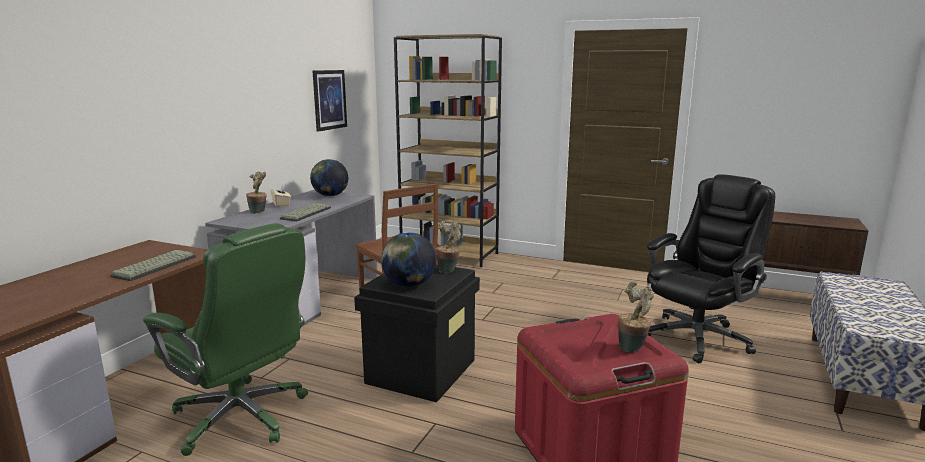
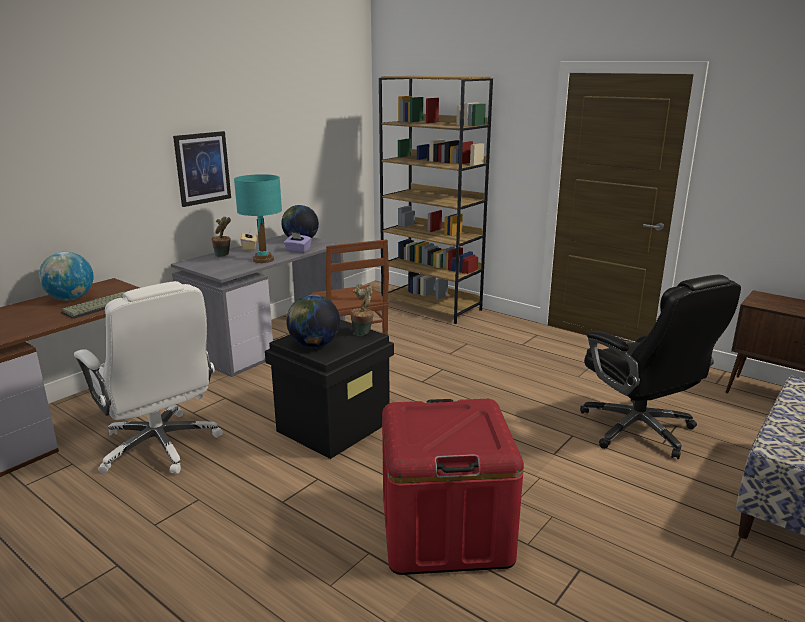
camera: 15 degrees right, 5 degrees up
green office chair [143,223,308,456] -> white office chair [74,281,223,474]
keyboard [280,203,331,221] -> turquoise table lamp [234,174,282,263]
picture [313,70,347,132] -> picture moved to [173,131,231,207]
potted plant [618,281,654,353] -> none
black office chair [647,174,775,364] -> black office chair turned 90 degrees clockwise [580,275,741,459]
none -> globe [39,252,94,300]
none -> purple tissue box [284,232,312,253]

